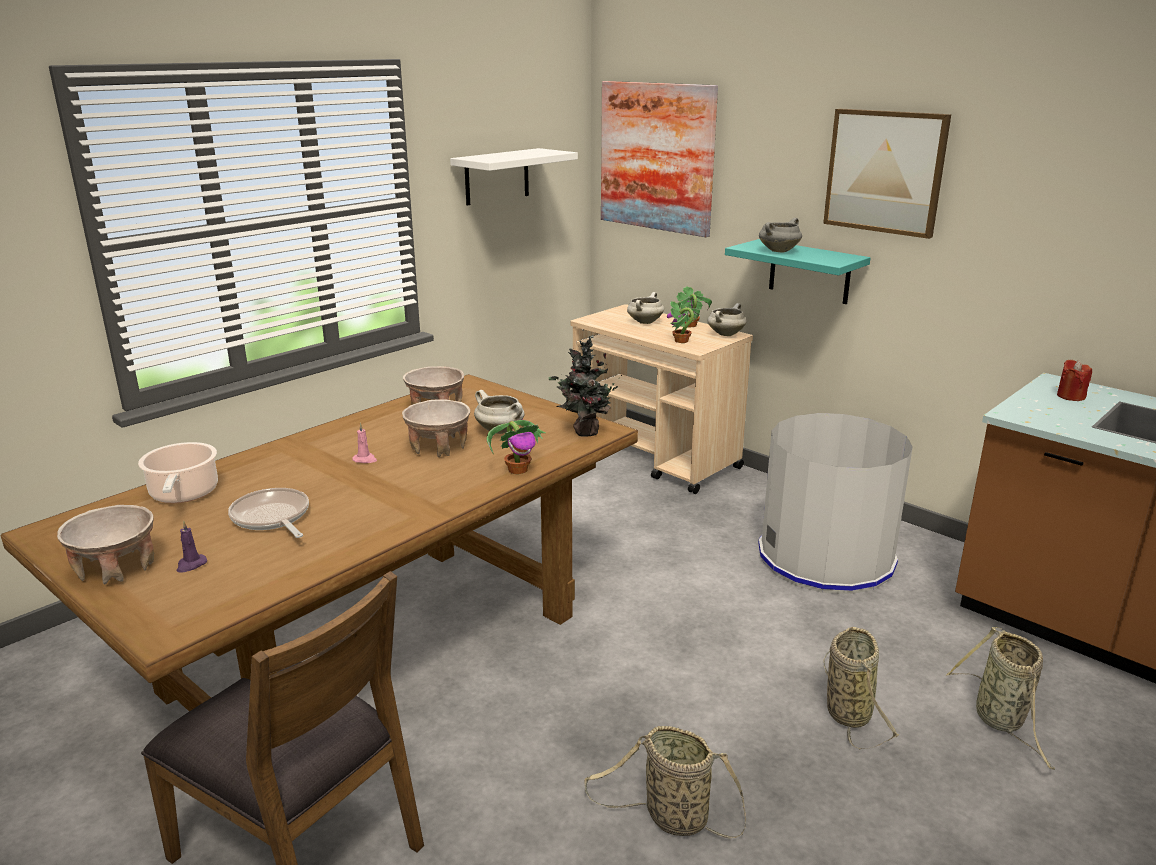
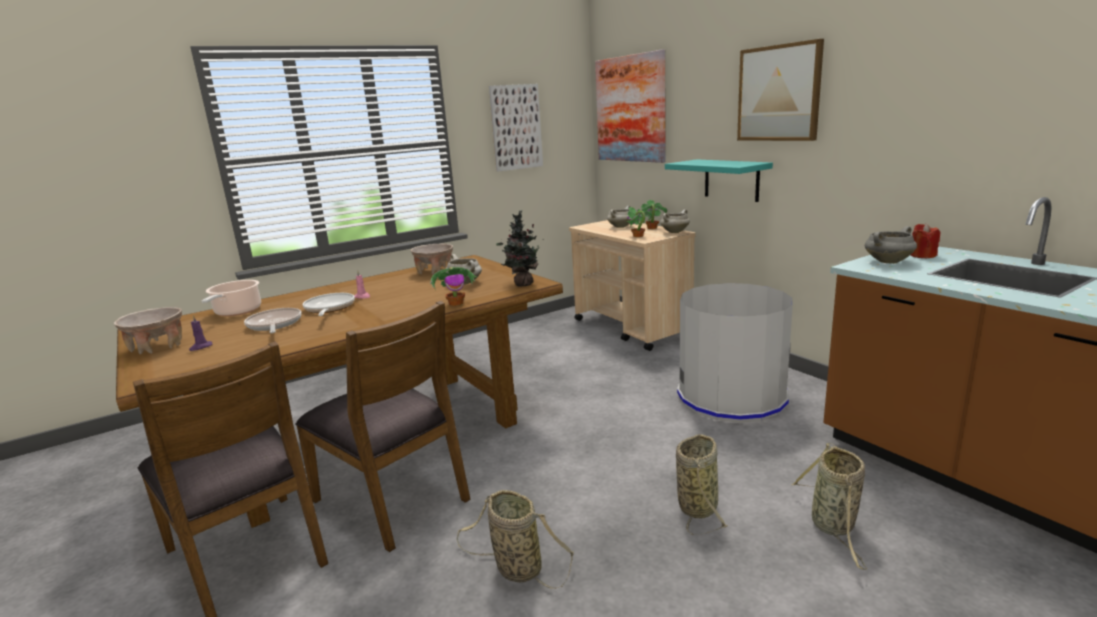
camera: 15 degrees right, 5 degrees down
beige bowl [402,399,470,457] -> none
white shelf [450,148,578,206] -> picture [489,84,543,171]
grey cooking pot [759,218,802,253] -> grey cooking pot moved to [865,226,917,264]
none -> brown chair [295,301,470,552]
none -> frying pan [303,293,355,316]

